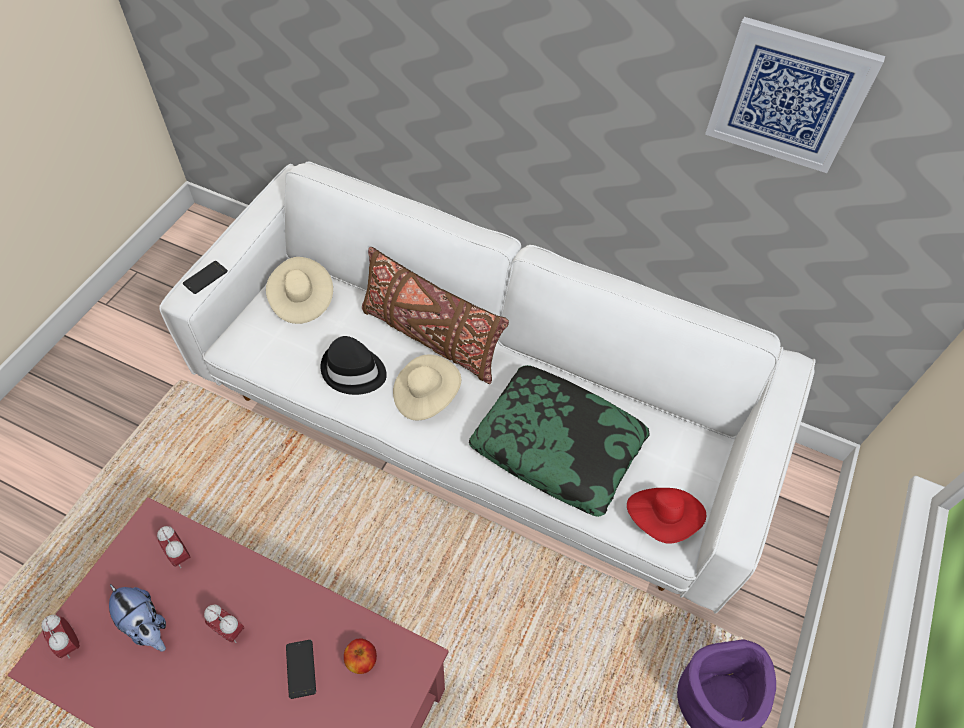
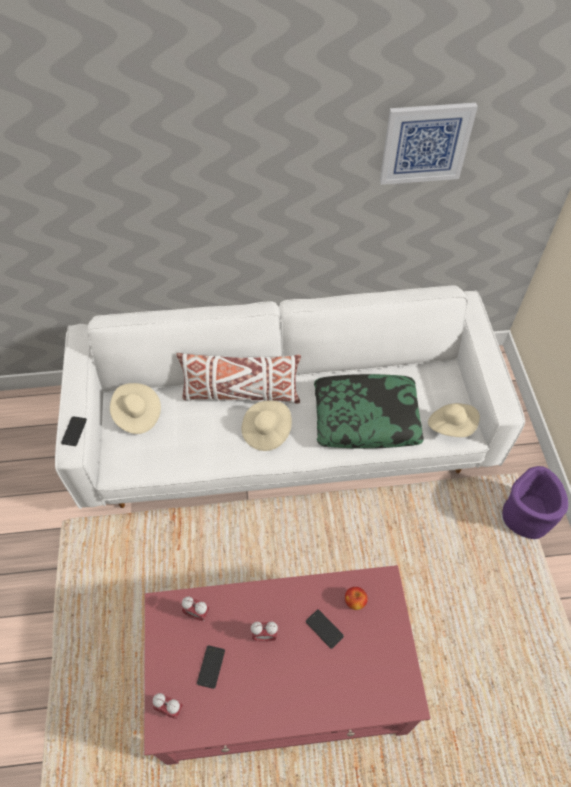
camera: 30 degrees left, 0 degrees up
plush toy [109,584,166,652] -> phone [197,645,225,689]
black hat [320,336,387,395] -> none
brown pillow [362,247,509,384] -> white pillow [176,352,301,404]
red hat [627,488,706,543] -> beige hat [428,403,480,437]

